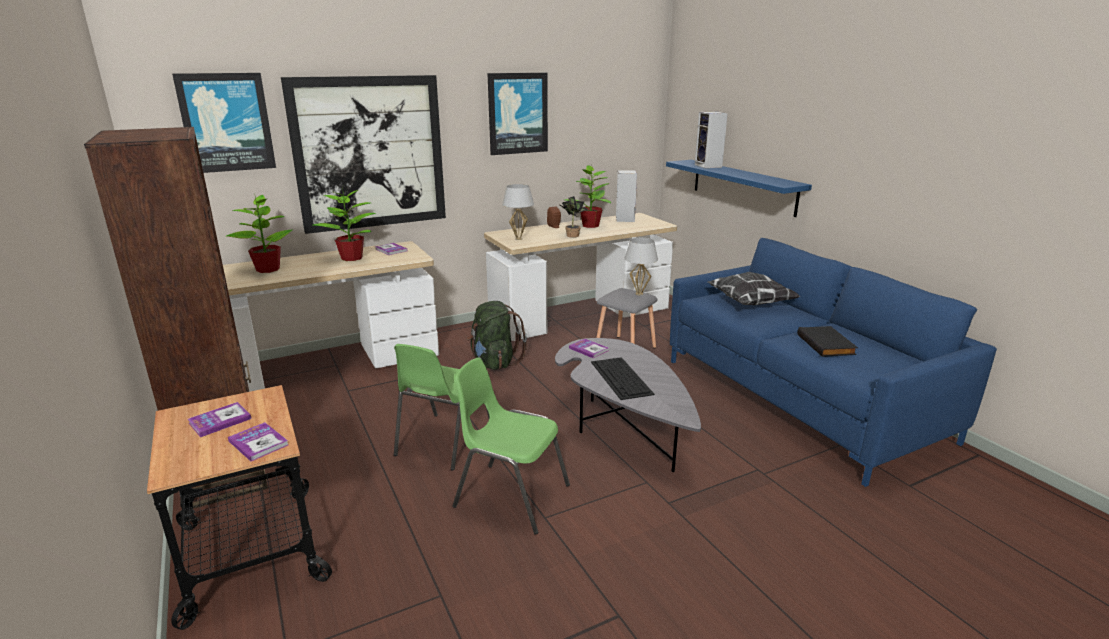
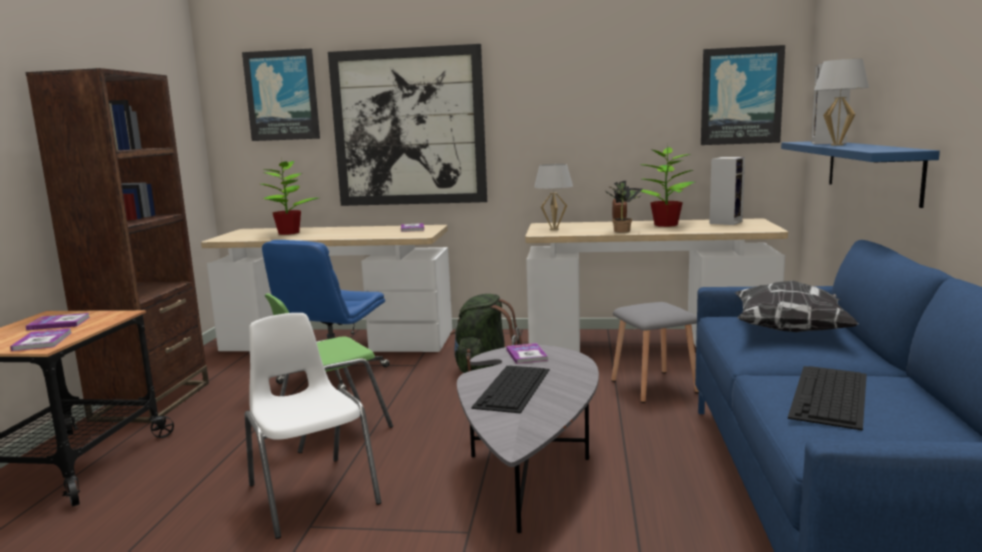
camera: 35 degrees right, 10 degrees down
potted plant [313,188,376,261] -> none
green chair [453,357,570,535] -> white chair [245,313,382,539]
picture [487,73,548,155] -> picture moved to [701,45,785,145]
white table lamp [624,238,658,295] -> white table lamp moved to [814,59,869,146]
black book [797,326,858,357] -> keyboard [788,366,867,431]
none -> blue office chair [262,240,390,391]

